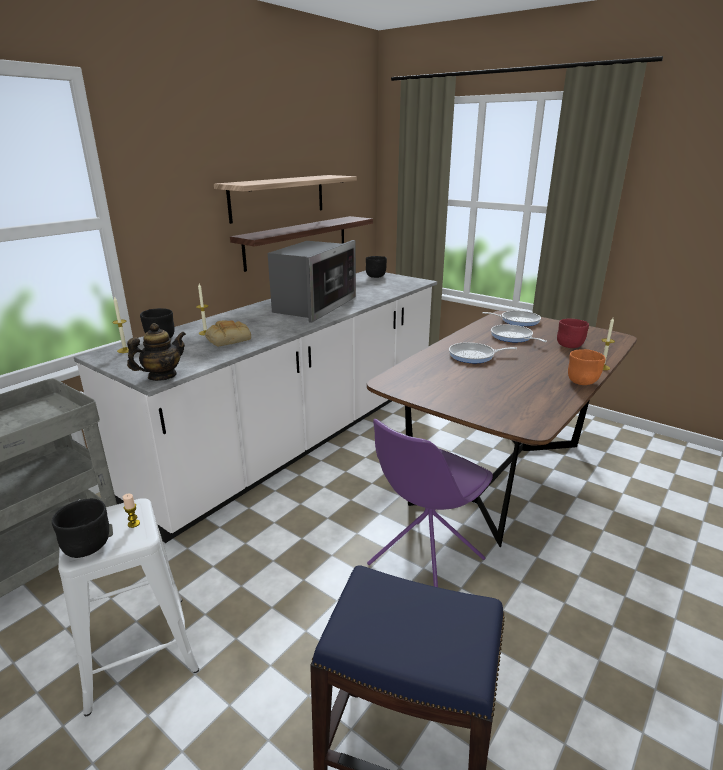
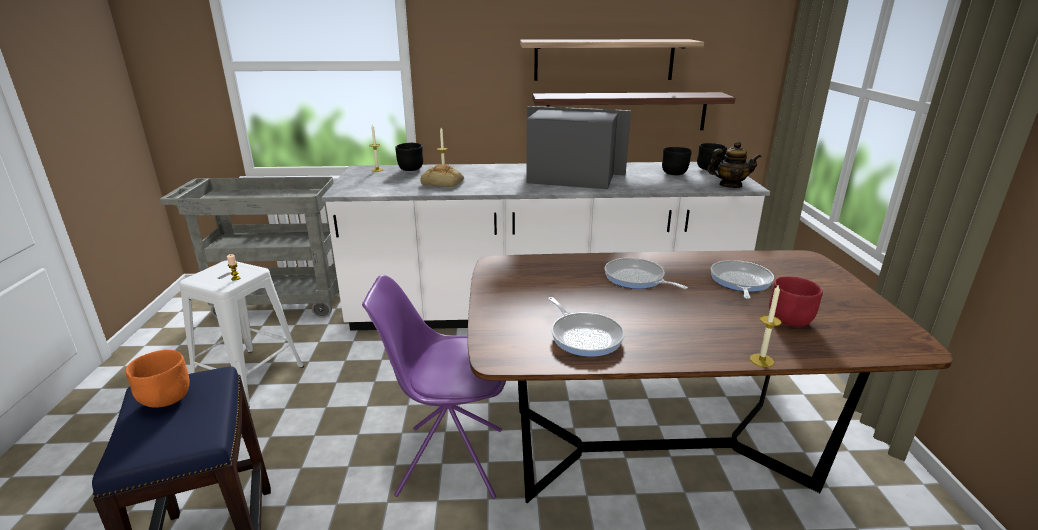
camera: 50 degrees right, 0 degrees up
black bowl [52,498,109,558] -> black bowl moved to [662,147,691,175]
teapot [127,323,186,381] -> teapot moved to [707,141,761,188]
microwave [268,240,356,323] -> microwave turned 150 degrees counterclockwise [526,106,631,189]
frying pan [482,311,541,326] -> frying pan moved to [548,297,624,357]
orange bowl [568,349,606,385] -> orange bowl moved to [125,350,190,408]

